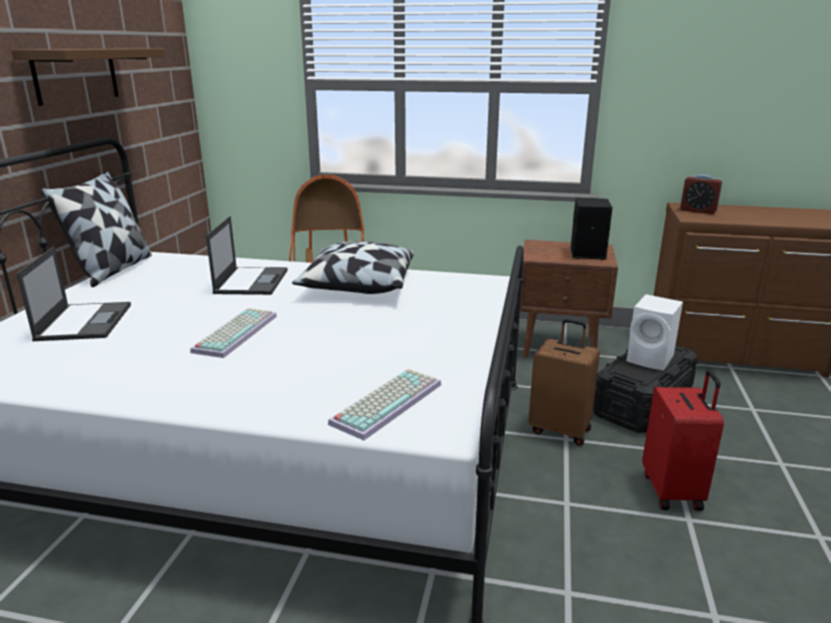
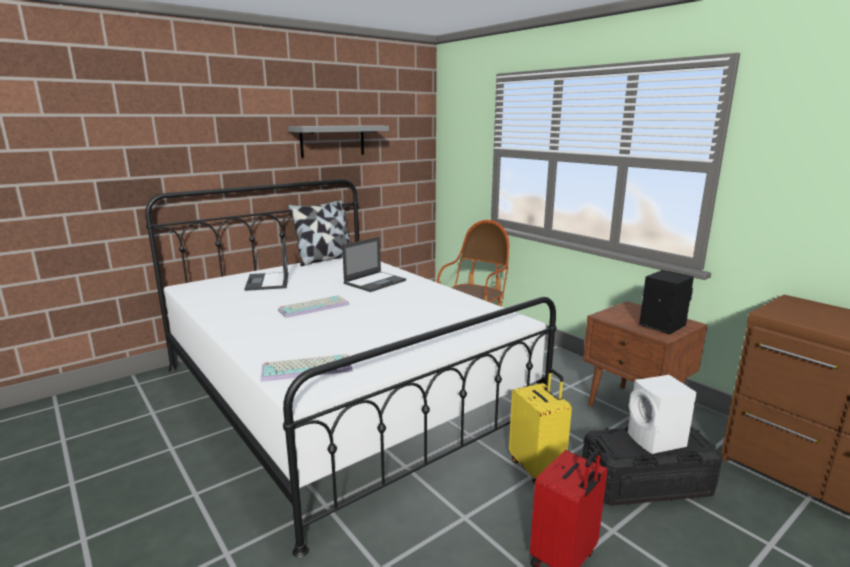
camera: 40 degrees right, 5 degrees down
brown shelf [11,49,165,106] -> grey shelf [288,125,389,158]
laptop [16,246,131,341] -> laptop turned 135 degrees clockwise [245,237,288,291]
pillow [292,242,414,294] -> none
brown suitcase [528,319,600,446] -> yellow suitcase [509,369,572,485]
alarm clock [680,174,723,214] -> none

